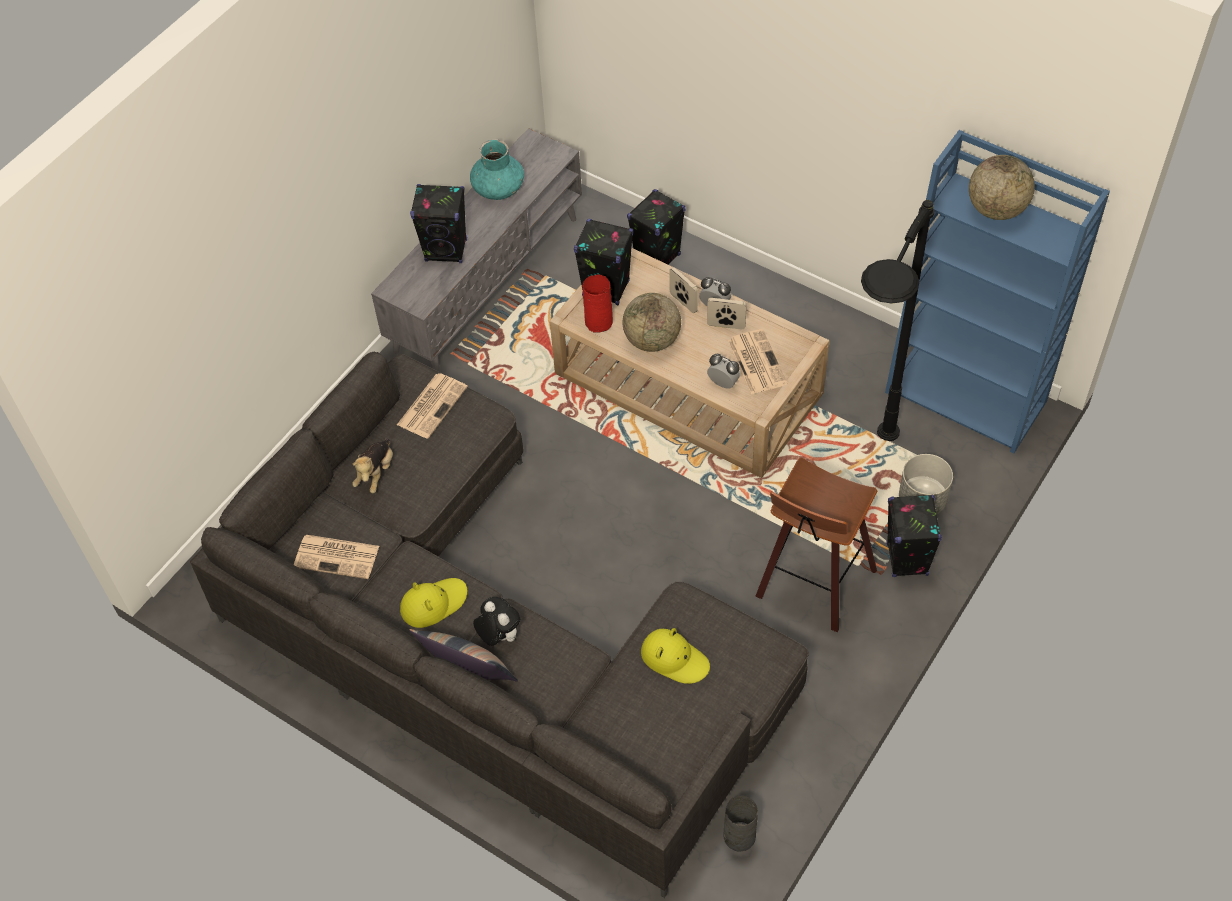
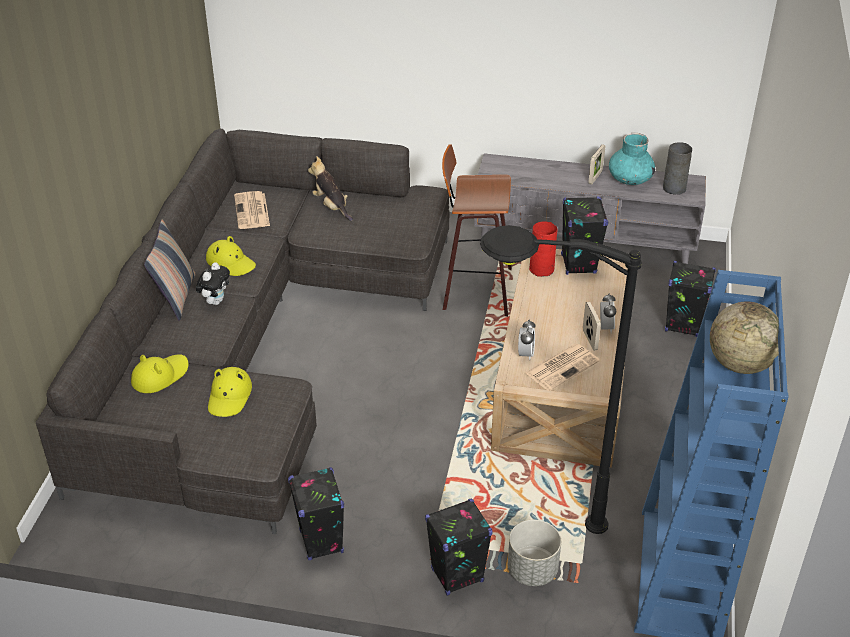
camera: 65 degrees right, 15 degrees down
plush toy [352,438,393,493] -> plush toy turned 60 degrees clockwise [308,157,353,221]
newspaper [397,373,468,439] -> none
black speaker [410,184,467,263] -> black speaker moved to [288,467,344,560]
globe [623,293,681,352] -> none
picture frame [669,267,698,313] -> picture frame moved to [588,144,605,185]
grey vase [723,796,758,852] -> grey vase moved to [663,142,692,195]
stool [755,458,877,633] -> stool moved to [442,144,512,317]
none -> yellow hat [131,354,189,393]

